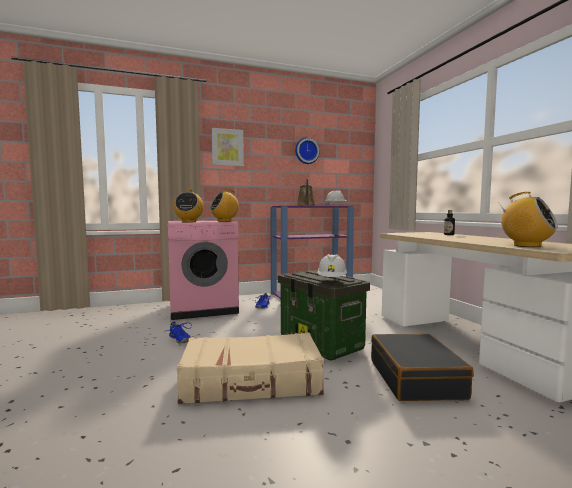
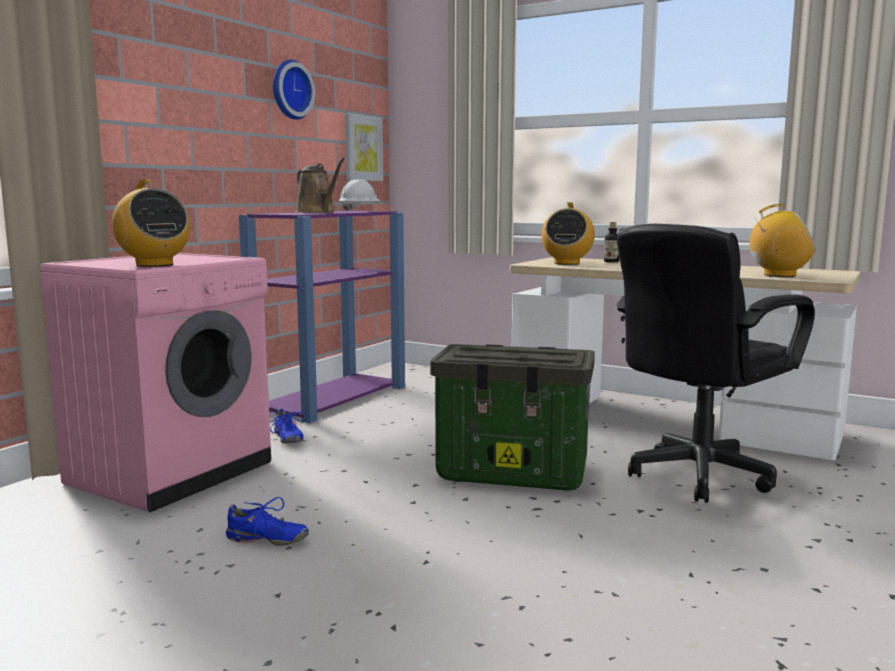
camera: 40 degrees left, 5 degrees up
beige suitcase [177,333,324,404] -> none
radio [210,189,239,222] -> radio moved to [541,202,595,265]
picture [212,128,244,166] -> picture moved to [345,113,383,181]
white hard hat [317,254,347,277] -> none
black suitcase [371,334,474,401] -> black office chair [617,224,815,503]

